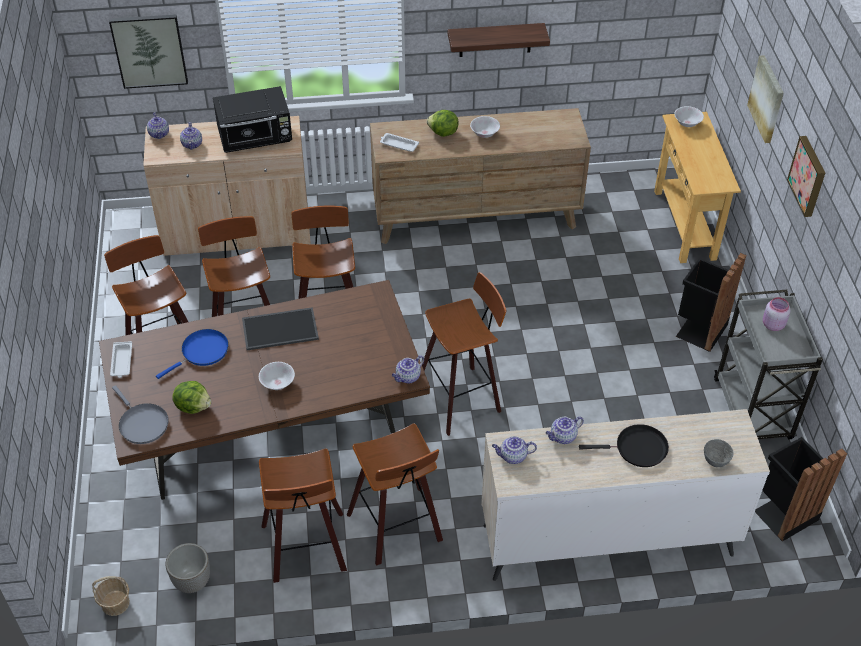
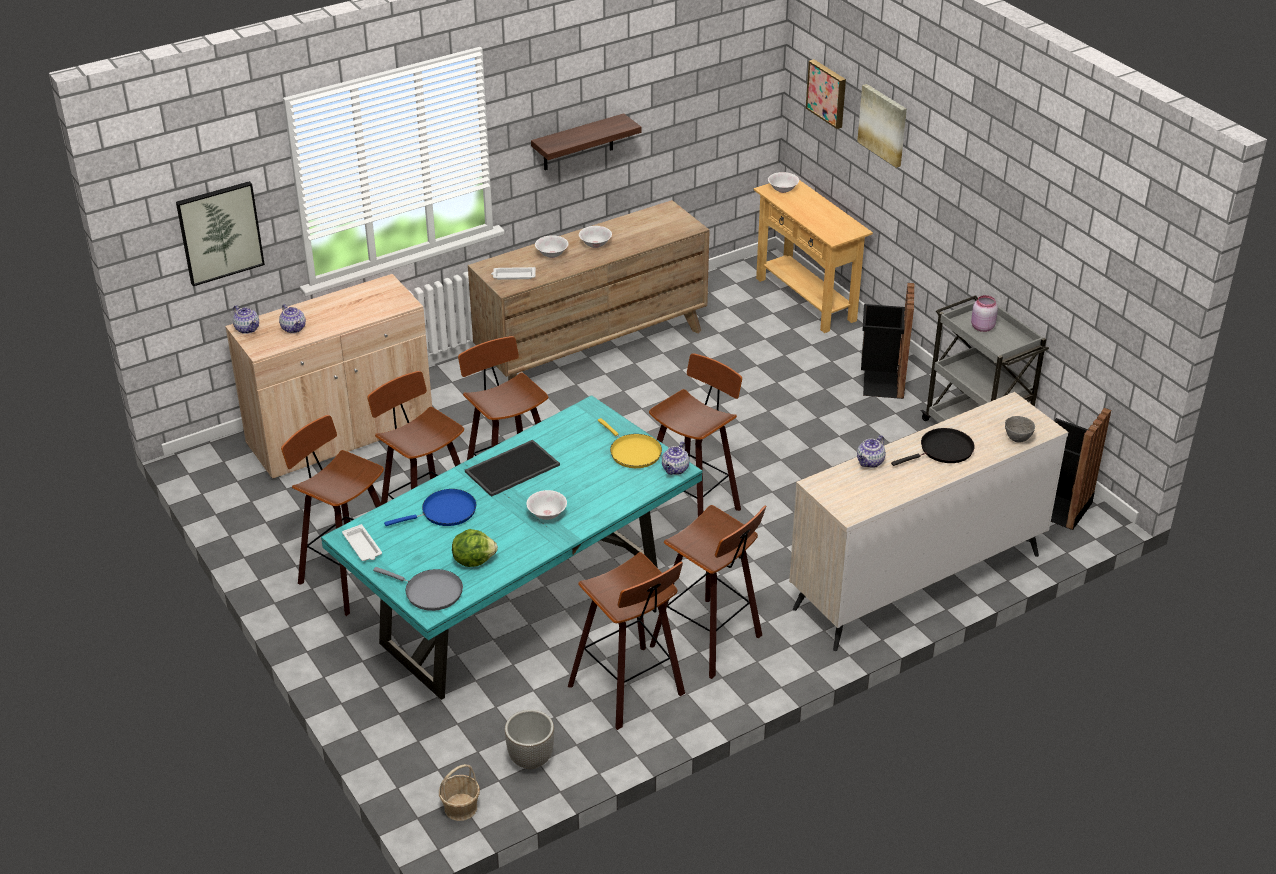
camera: 25 degrees left, 10 degrees down
brown dining table [99,280,430,500] -> turquoise dining table [321,395,702,700]
blue frying pan [156,329,229,379] -> blue frying pan turned 45 degrees clockwise [384,489,476,526]
black microwave [213,86,292,153] -> none
lettuce [427,110,459,137] -> white bowl [535,235,568,258]
teapot [492,436,537,464] -> none
picture [787,136,825,217] -> picture moved to [806,59,846,129]
none -> yellow frying pan [598,418,662,468]

